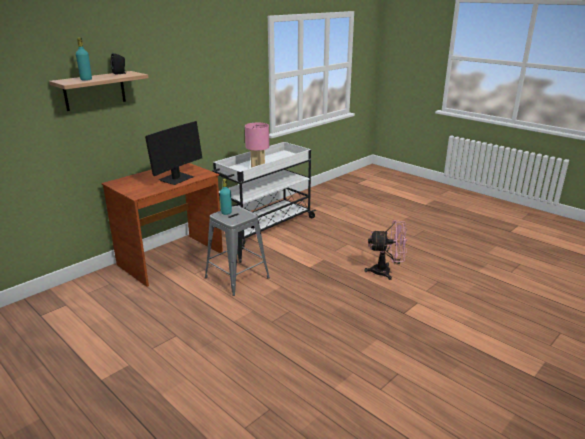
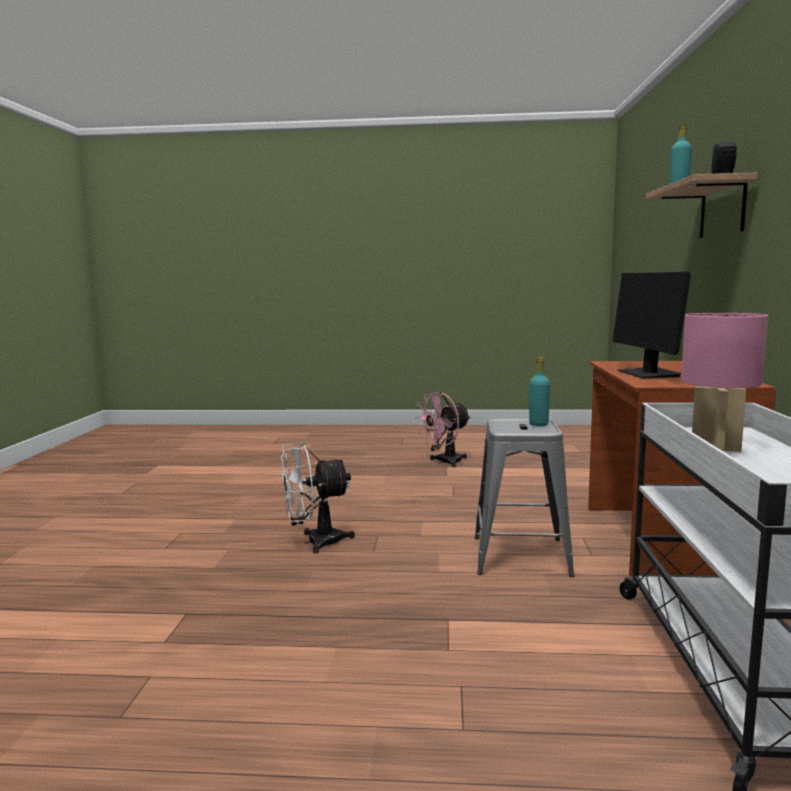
camera: 140 degrees right, 15 degrees down
pink fan [364,220,407,280] -> pink fan moved to [415,392,471,467]
none -> white fan [281,442,355,554]

